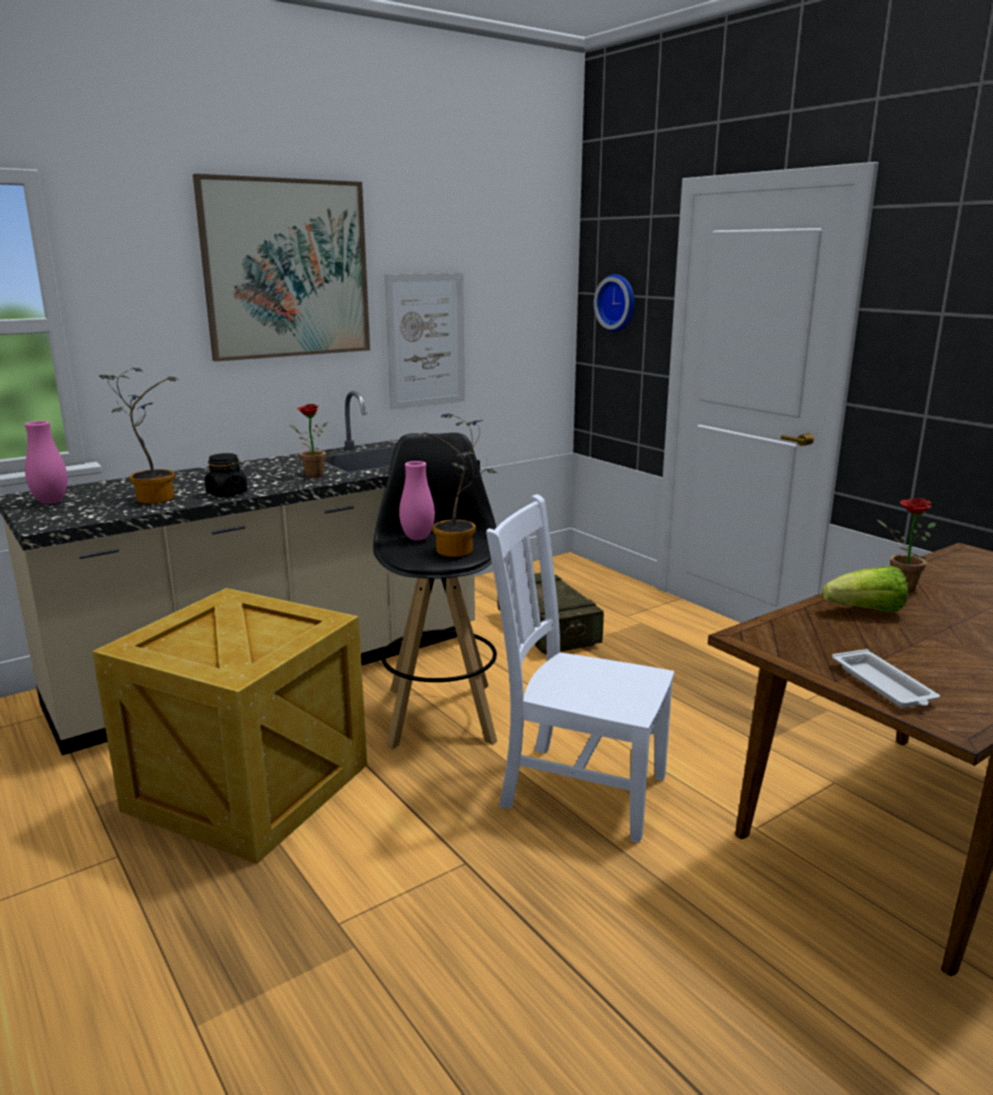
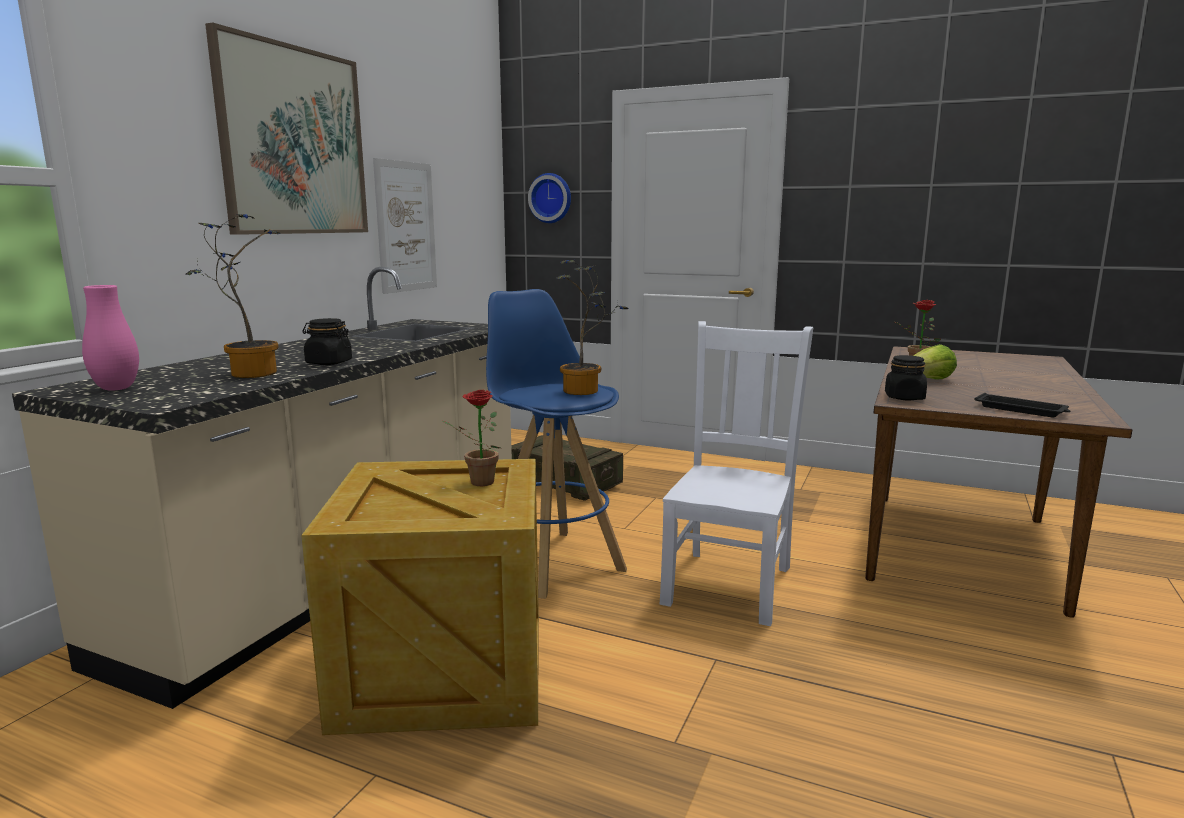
camera: 30 degrees left, 5 degrees down
potted plant [290,404,328,478] -> potted plant moved to [443,390,500,486]
black stool [373,433,497,750] -> blue stool [486,289,627,599]
pink vase [399,461,435,540] -> none
white chair [486,494,674,843] -> white chair turned 120 degrees clockwise [660,321,813,626]
white tray [832,649,940,708] -> black tray [974,393,1070,418]
none -> black jar [885,355,927,400]

